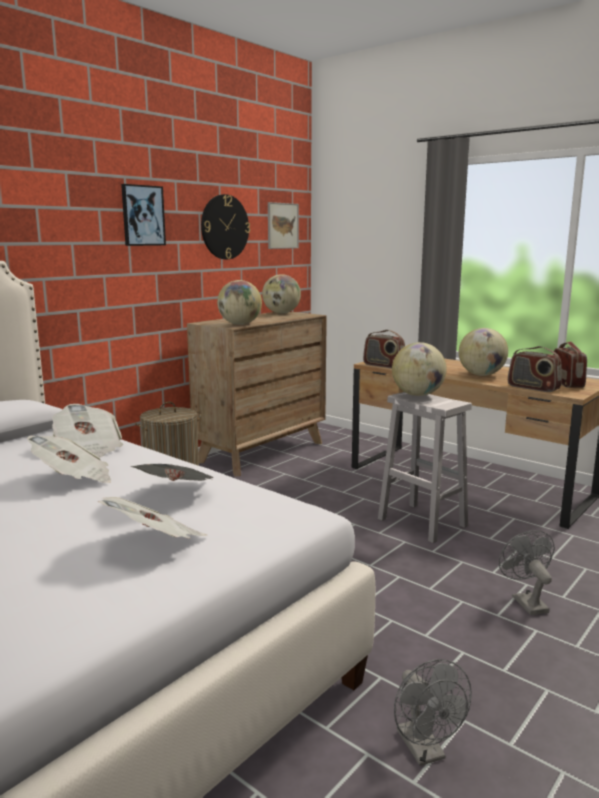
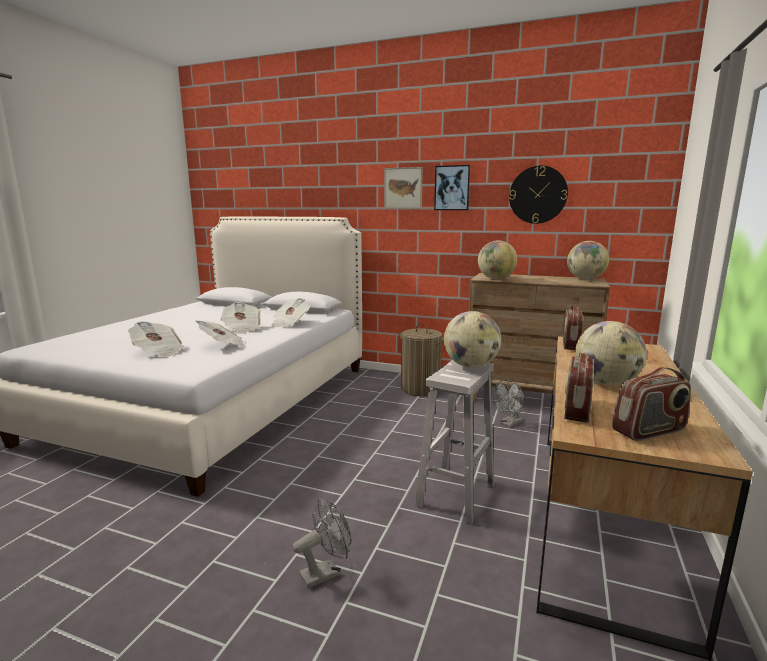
camera: 70 degrees right, 0 degrees up
picture [268,202,299,249] -> picture moved to [384,167,423,209]
grey fan [394,659,472,766] -> grey fan moved to [493,380,524,427]

